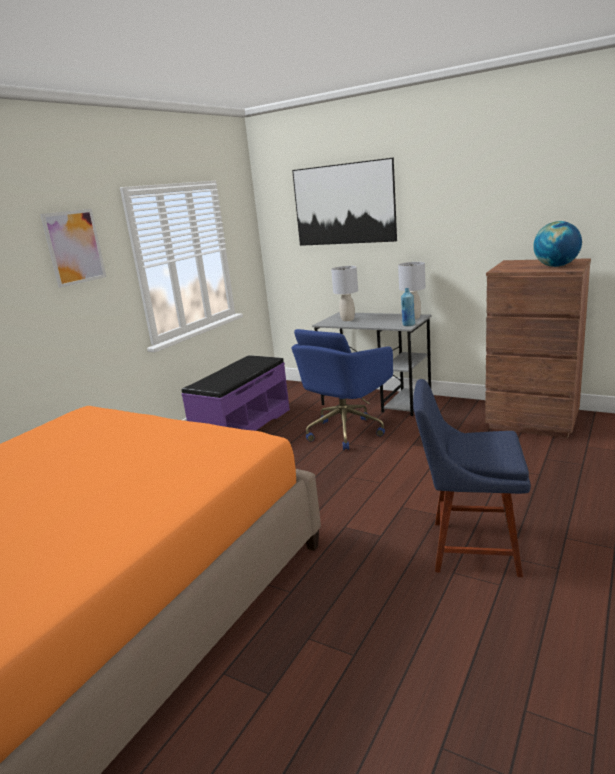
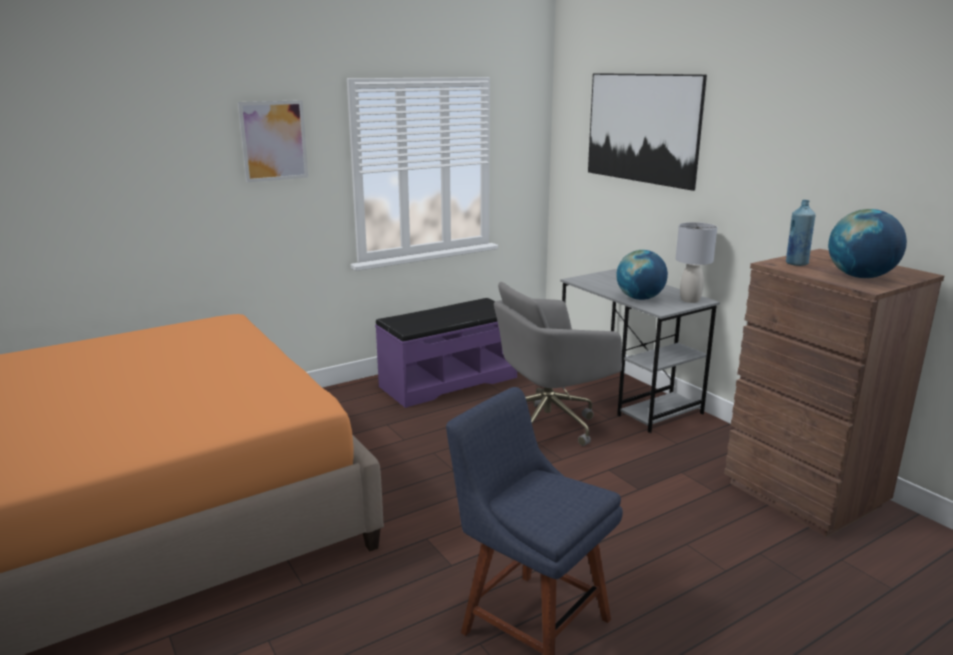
camera: 25 degrees right, 0 degrees up
blue office chair [292,329,393,450] -> grey office chair [494,282,622,446]
grey table lamp [331,266,358,321] -> none
blue bottle [401,288,415,326] -> blue bottle moved to [786,200,816,266]
none -> globe [616,250,668,300]

